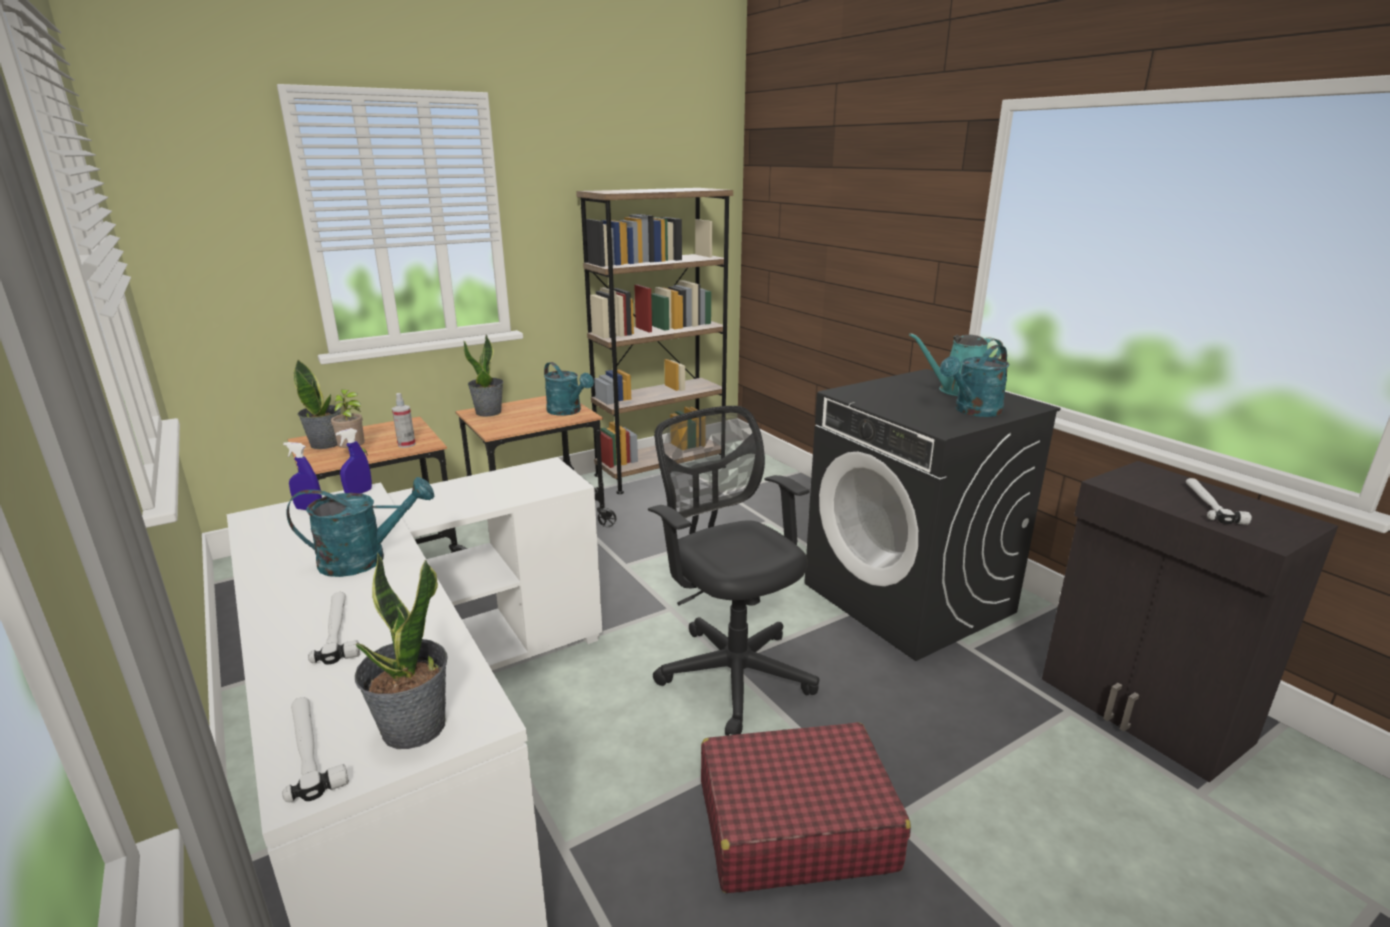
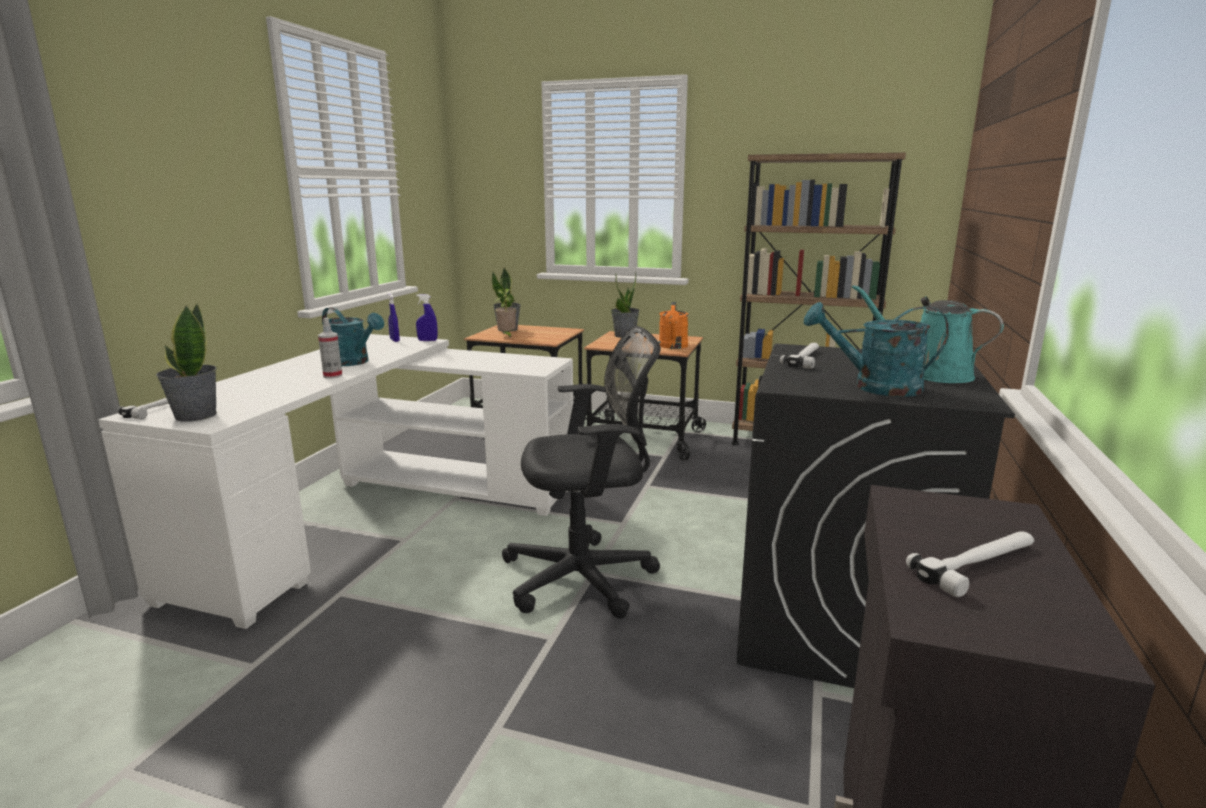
camera: 50 degrees right, 5 degrees down
hammer [308,592,360,664] -> hammer moved to [780,343,819,369]
spray bottle [392,393,416,448] -> spray bottle moved to [318,318,342,379]
turquoise watering can [544,362,594,416] -> orange watering can [659,302,688,349]
black office chair [648,406,819,736] -> black office chair turned 60 degrees clockwise [502,326,661,618]
red suitcase [701,722,911,893] -> none

